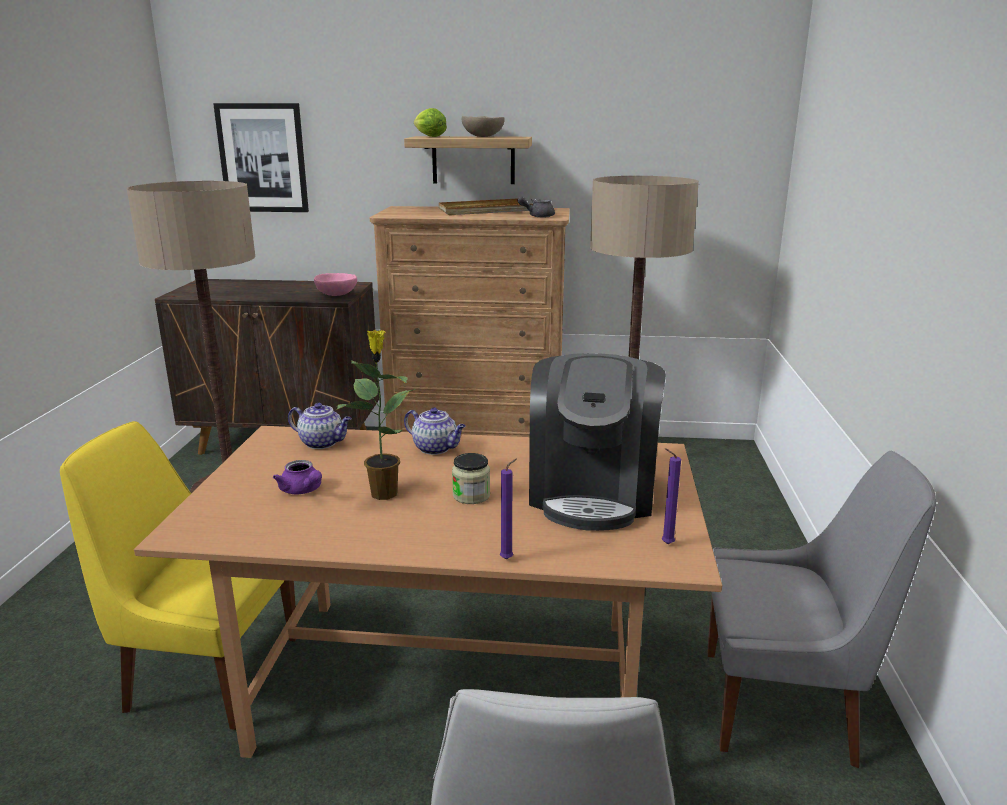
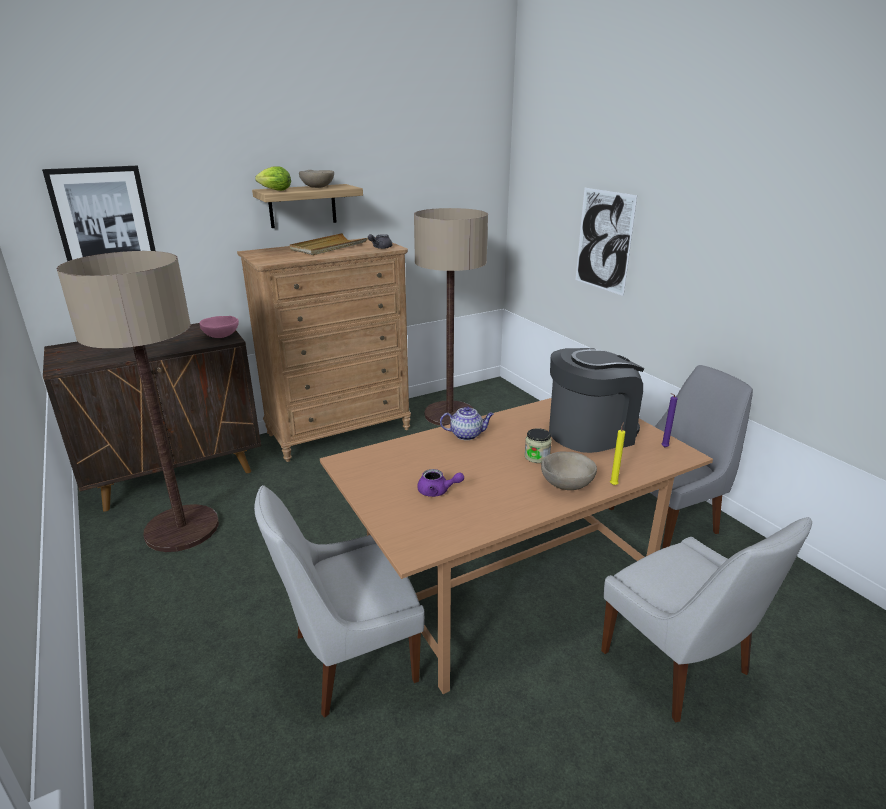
camera: 35 degrees left, 5 degrees up
yellow chair [60,421,297,730] -> white chair [254,485,425,718]
teapot [288,403,352,449] -> none
potted plant [336,330,415,500] -> none
purple candle [500,458,517,559] -> yellow candle [610,422,625,485]
coffee machine [529,353,666,531] -> coffee machine turned 90 degrees counterclockwise [549,348,644,453]
none -> beige bowl [541,452,597,490]
none -> picture [576,188,637,296]

